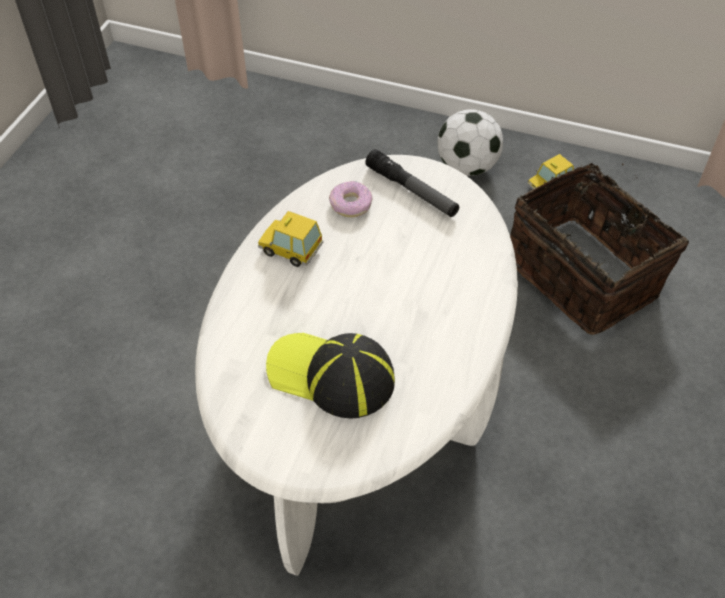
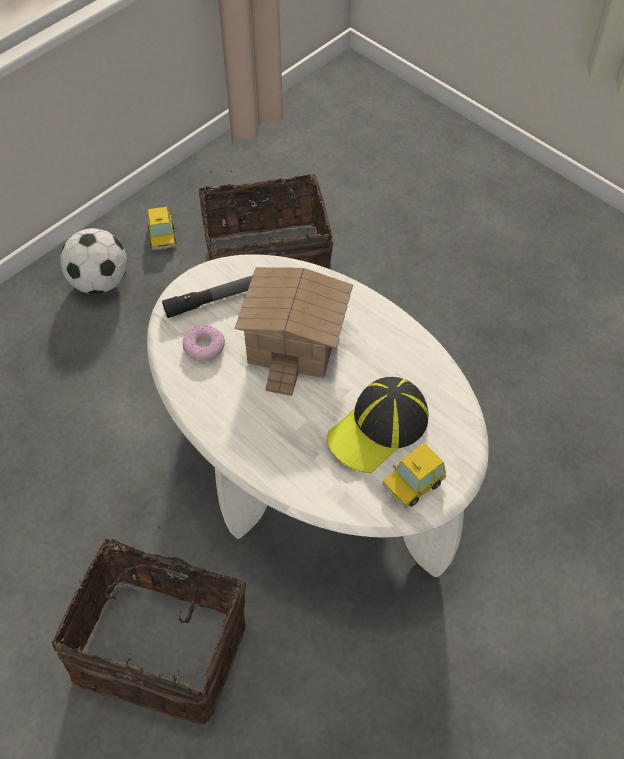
camera: 65 degrees left, 5 degrees up
toy car [258,211,323,267] -> toy car moved to [382,443,446,508]
none -> basket [52,516,246,725]
none -> toy house [234,267,353,396]

